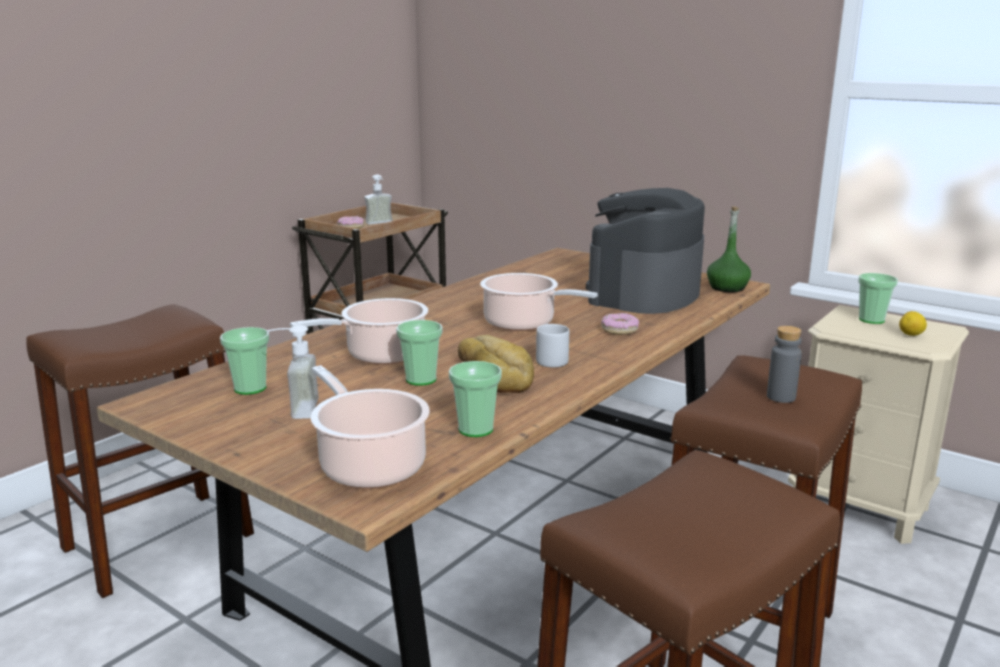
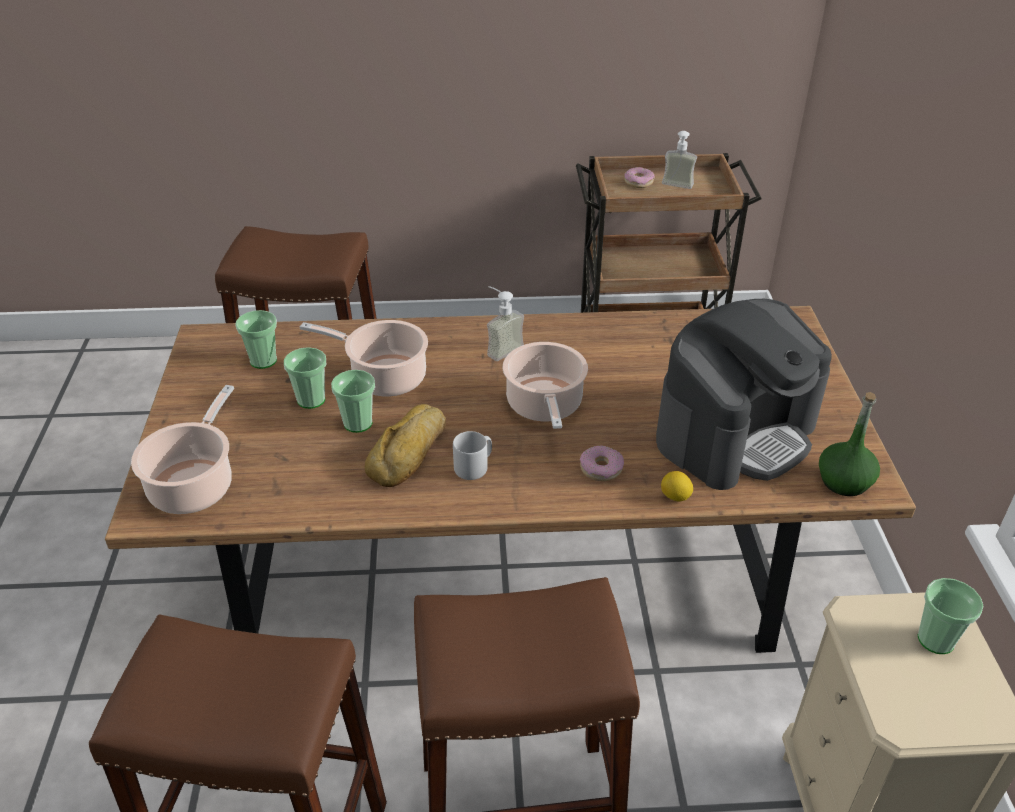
camera: 50 degrees right, 20 degrees up
soap dispenser [266,325,319,419] -> soap dispenser moved to [487,286,524,361]
cup [449,361,502,437] -> cup moved to [284,347,326,409]
coffee machine [586,188,705,314] -> coffee machine turned 150 degrees clockwise [656,299,832,490]
grey bottle [767,326,802,403] -> none
lemon [899,311,927,336] -> lemon moved to [661,471,693,501]

